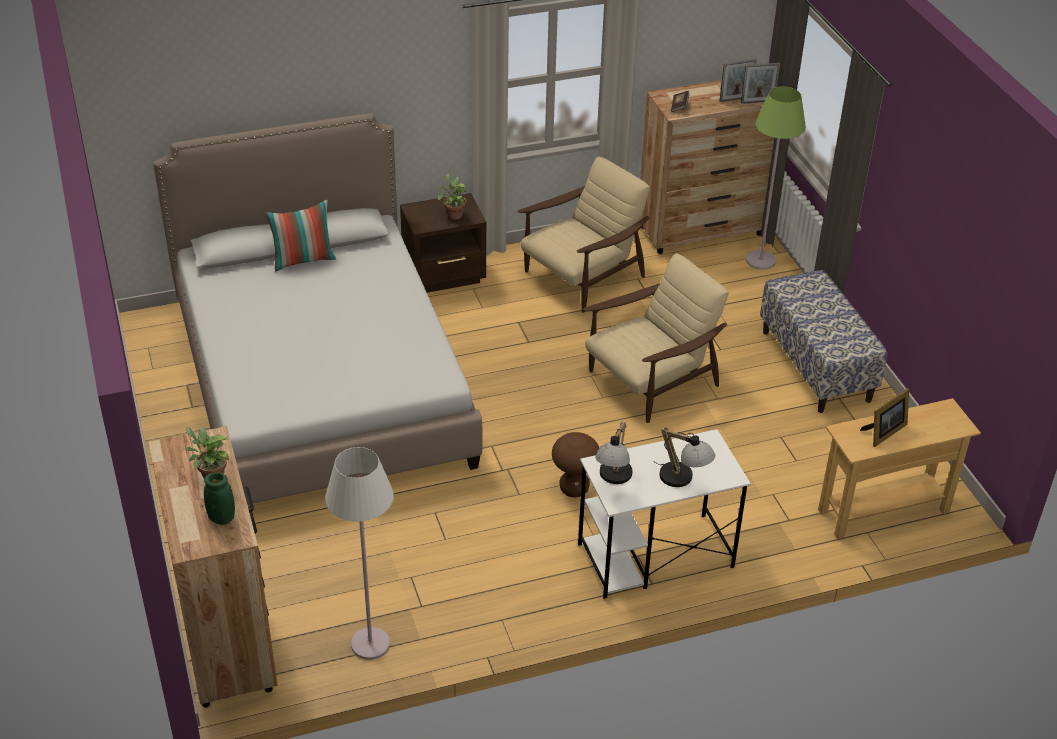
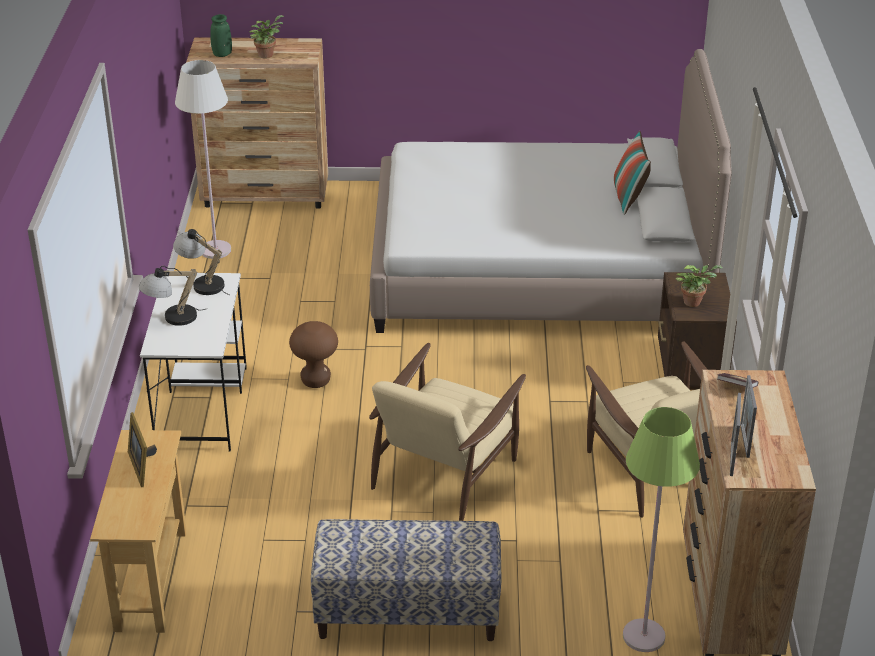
camera: 110 degrees right, 5 degrees down
beige armchair [583,254,729,423] -> beige armchair turned 45 degrees clockwise [369,343,526,521]

